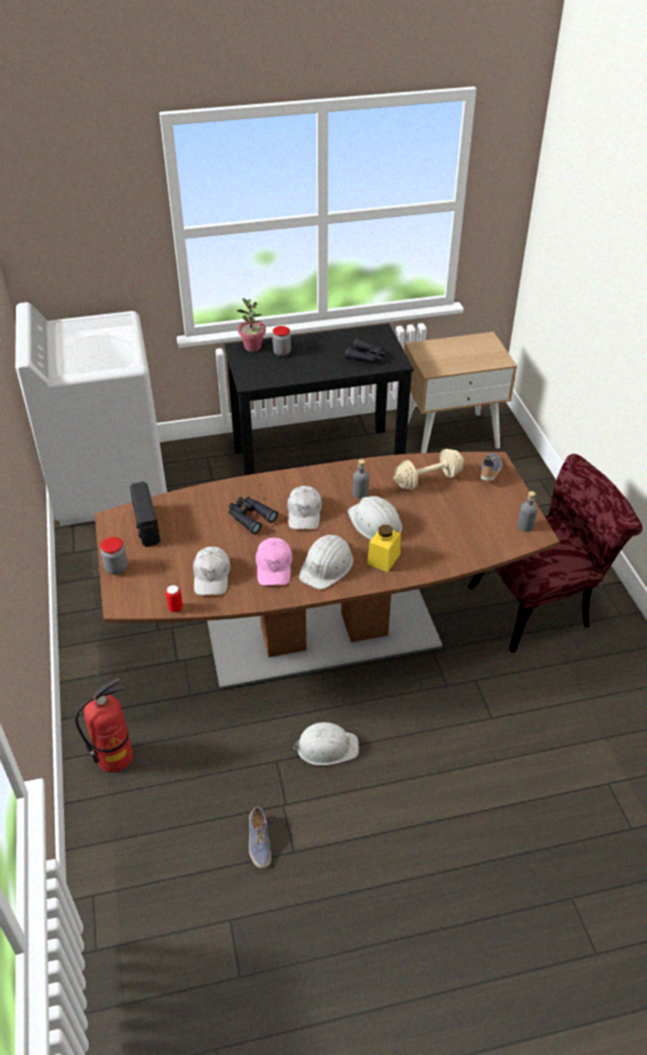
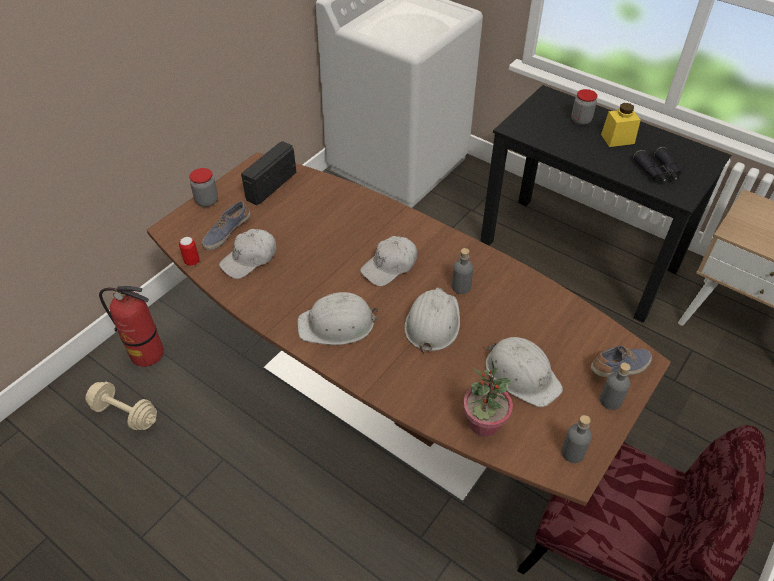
camera: 50 degrees right, 5 degrees up
black binoculars [229,497,278,534] -> none
potted plant [237,298,266,352] -> potted plant moved to [463,358,513,437]
shoe [249,806,271,869] -> shoe moved to [202,201,251,250]
pink cap [256,538,292,585] -> none
white hard hat [293,722,359,766] -> white hard hat moved to [485,337,563,407]
yellow jar [367,525,401,572] -> yellow jar moved to [601,103,641,147]
beige dumbbell [394,449,464,489] -> beige dumbbell moved to [85,382,157,430]
none -> grey bottle [600,363,631,410]

